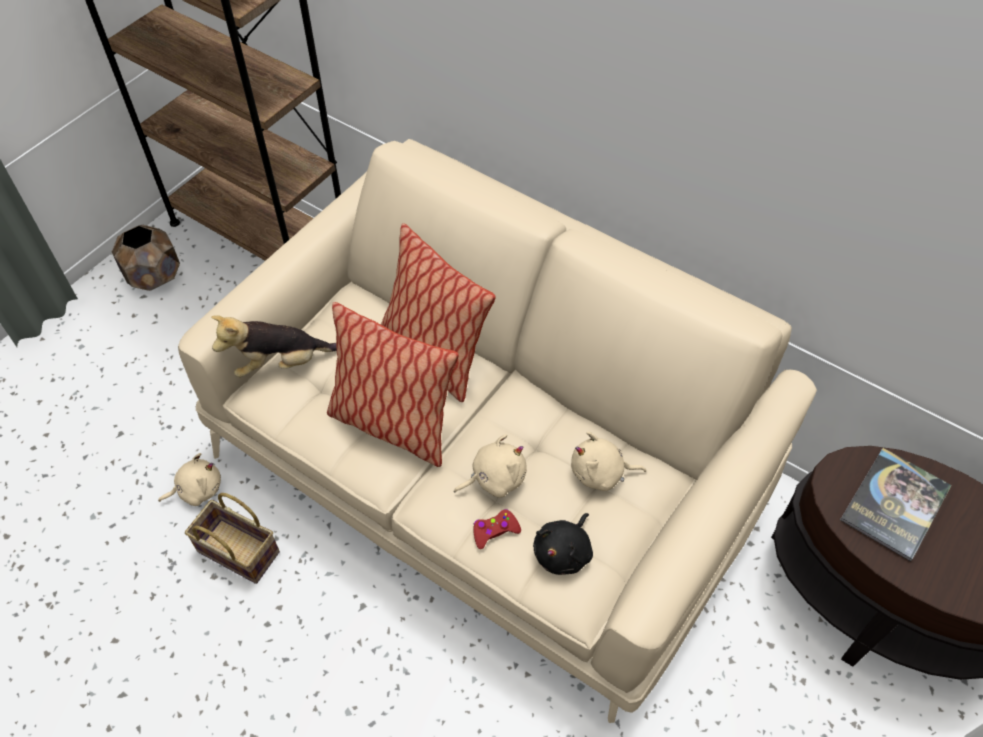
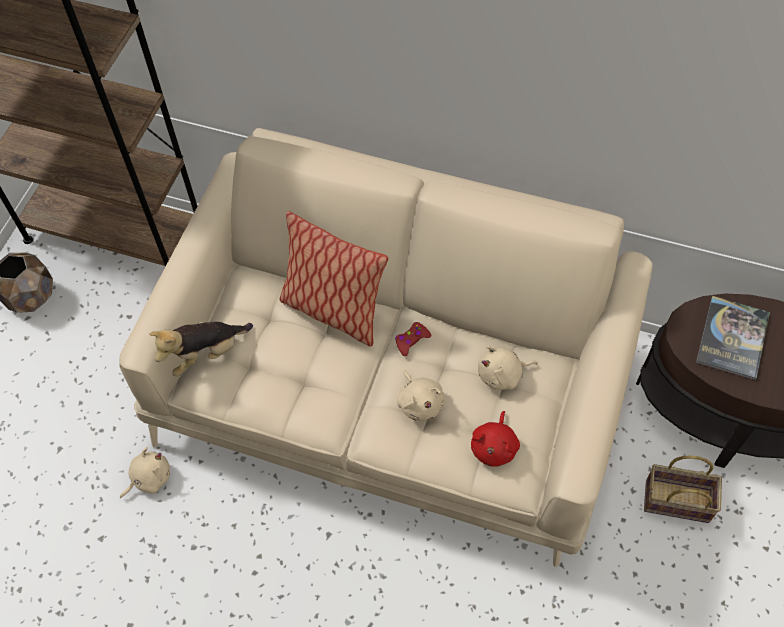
camera: 15 degrees left, 5 degrees up
basket [185,493,280,584] -> basket moved to [644,456,722,523]
pillow [327,302,459,467] -> none
beige plush toy [454,434,527,498] -> beige plush toy turned 105 degrees clockwise [397,370,445,421]
red game controller [473,509,521,549] -> red game controller moved to [395,322,431,356]
black plush toy [533,513,593,575] -> red plush toy [471,411,520,467]

